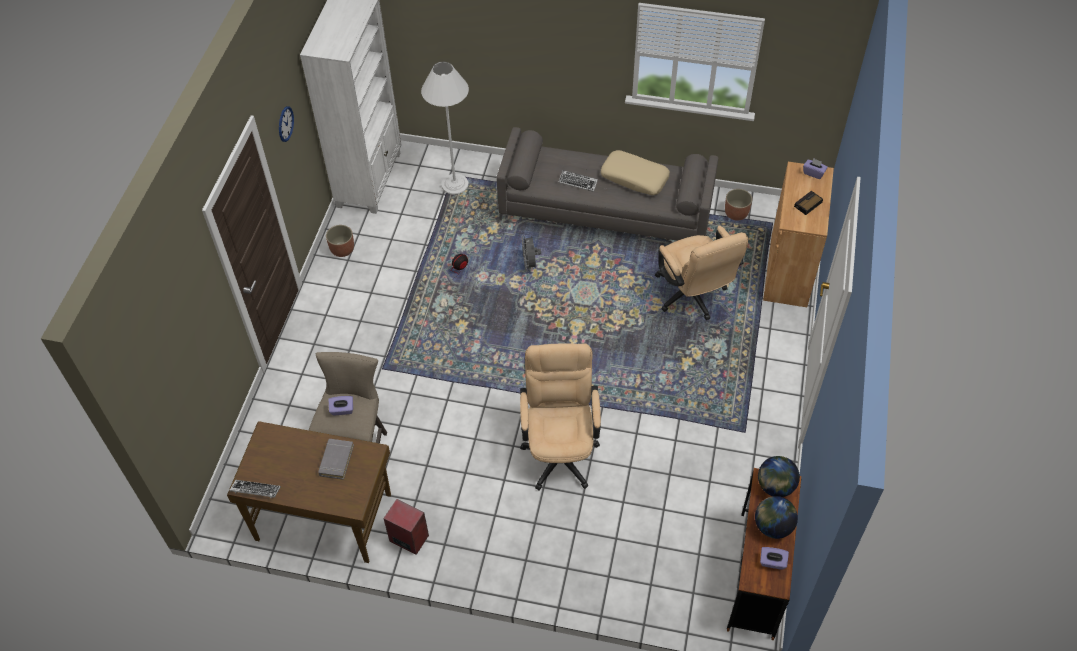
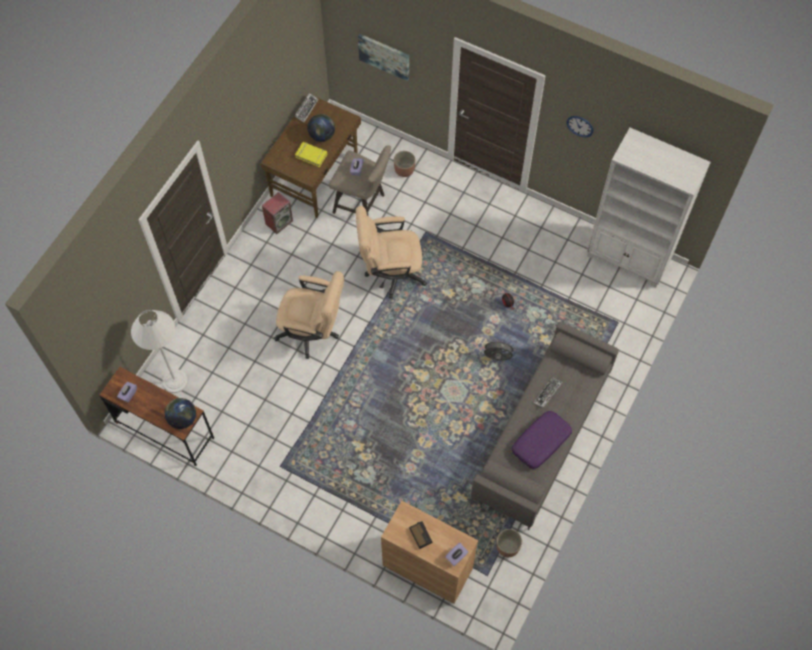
camera: 105 degrees right, 10 degrees up
grey book [318,439,354,480] -> yellow book [295,142,327,167]
planter [326,225,354,257] -> planter moved to [394,151,415,177]
white floor lamp [421,62,469,194] -> white floor lamp moved to [131,310,188,393]
beige pillow [601,150,670,195] -> purple pillow [512,411,572,469]
beige office chair [655,226,748,320] -> beige office chair moved to [355,206,427,299]
globe [755,496,798,539] -> globe moved to [307,114,335,142]
none -> picture [358,34,409,81]

